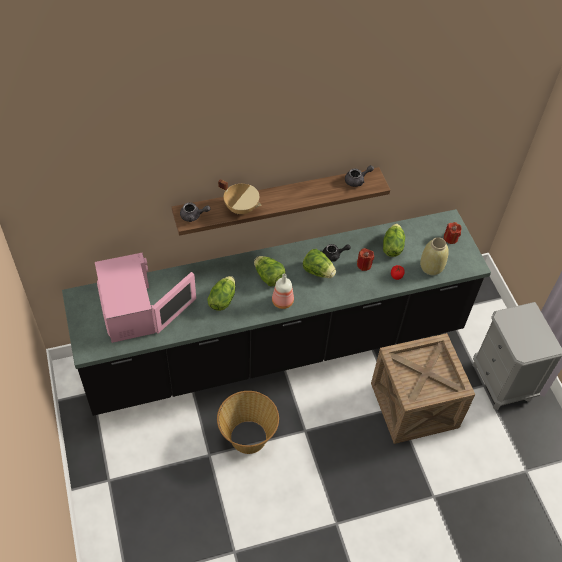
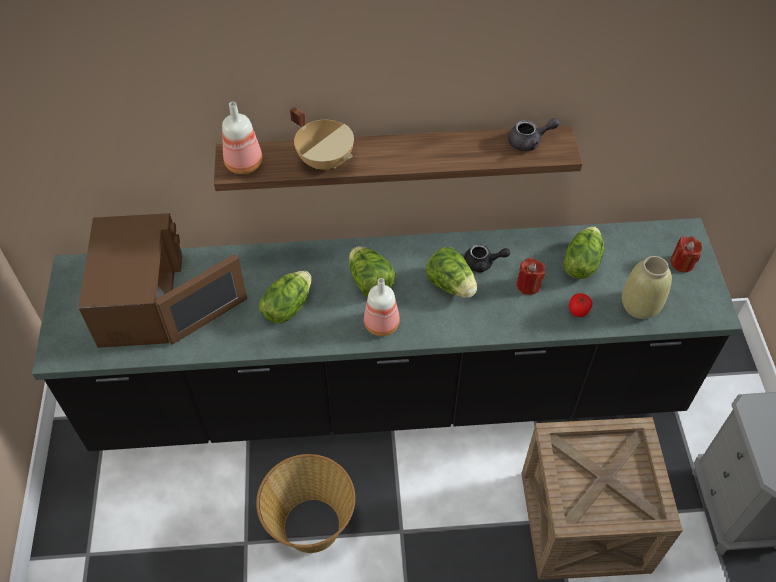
camera: 15 degrees right, 0 degrees up
pink microwave [95,253,196,343] -> brown microwave [78,213,247,348]
grey teapot [180,202,210,222] -> bottle [222,102,262,174]

